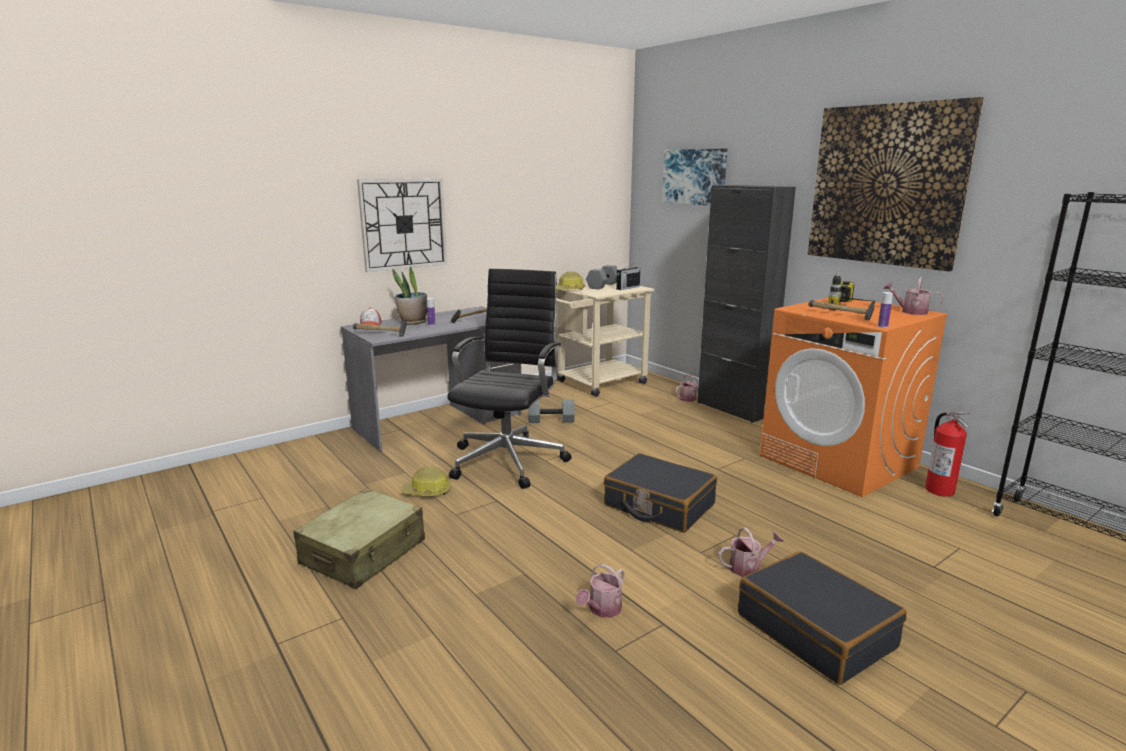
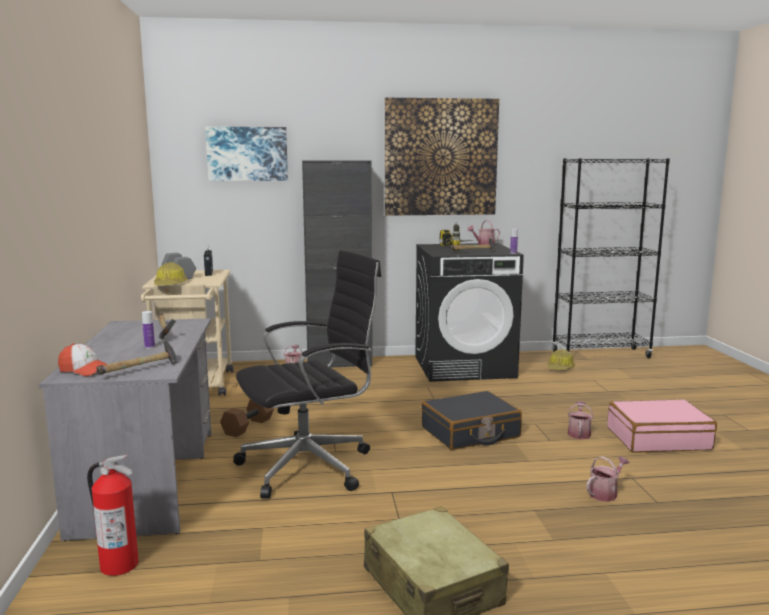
camera: 60 degrees left, 5 degrees down
wall clock [357,178,447,272] -> none
potted plant [392,266,427,325] -> none
hard hat [402,467,451,496] -> hard hat moved to [548,349,575,370]
black office chair [447,269,571,489] -> black office chair turned 105 degrees clockwise [233,250,381,499]
grey dumbbell [528,399,575,423] -> brown dumbbell [220,399,274,437]
watering can [576,564,625,618] -> watering can turned 105 degrees counterclockwise [587,456,629,502]
black suitcase [738,551,907,685] -> pink suitcase [607,399,717,452]
orange washing machine [760,298,949,497] -> black washing machine [415,243,524,382]
fire extinguisher [925,412,970,497] -> fire extinguisher moved to [87,455,139,576]

